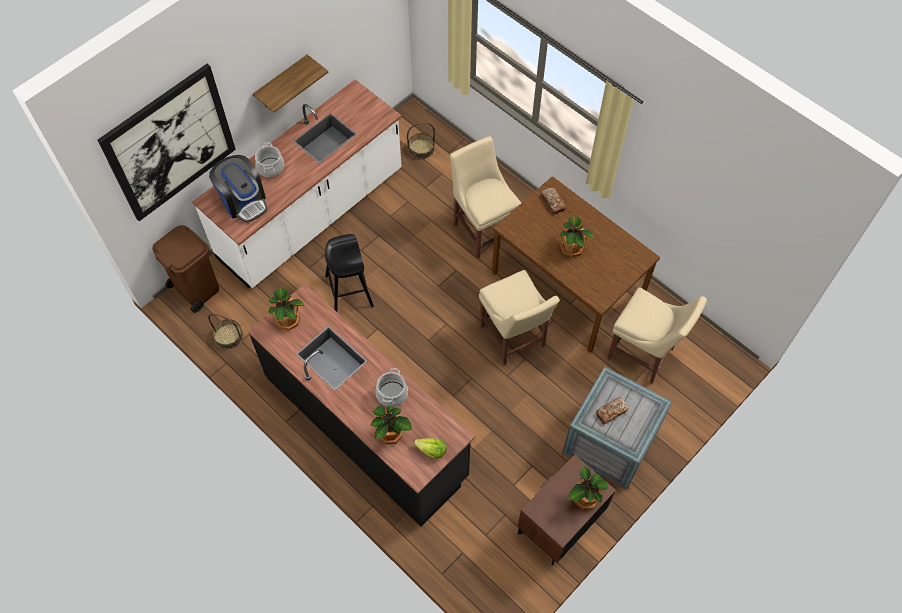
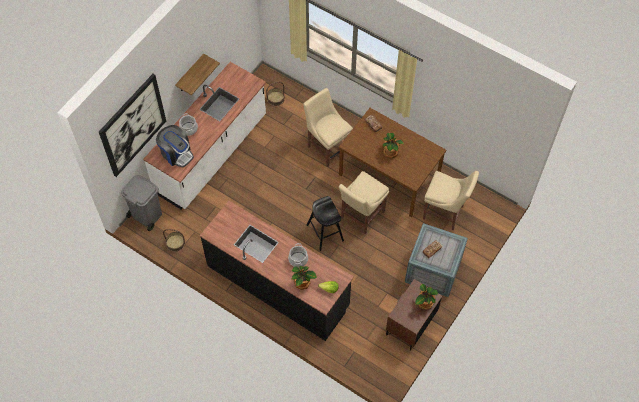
camera: 10 degrees left, 0 degrees up
brown trash can [152,225,219,313] -> grey trash can [121,175,162,231]
potted plant [269,288,305,330] -> none
black stool [325,234,374,312] -> black stool moved to [307,196,344,251]
beige chair [479,270,559,365] -> beige chair turned 75 degrees clockwise [339,171,389,234]

